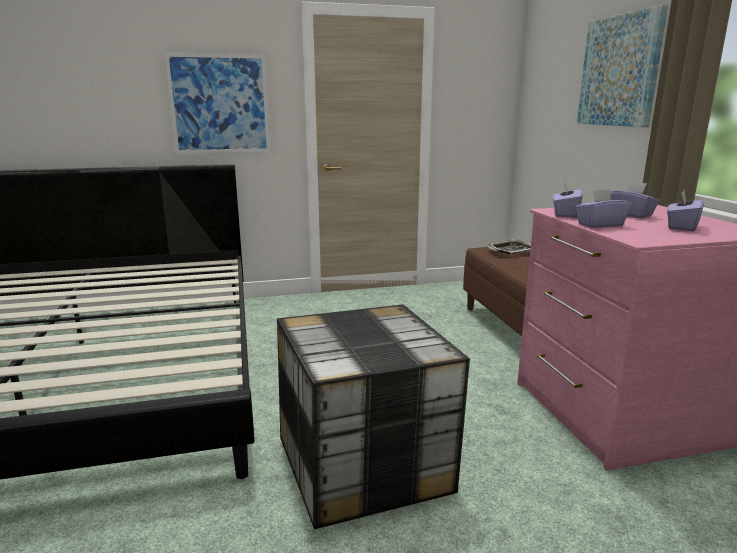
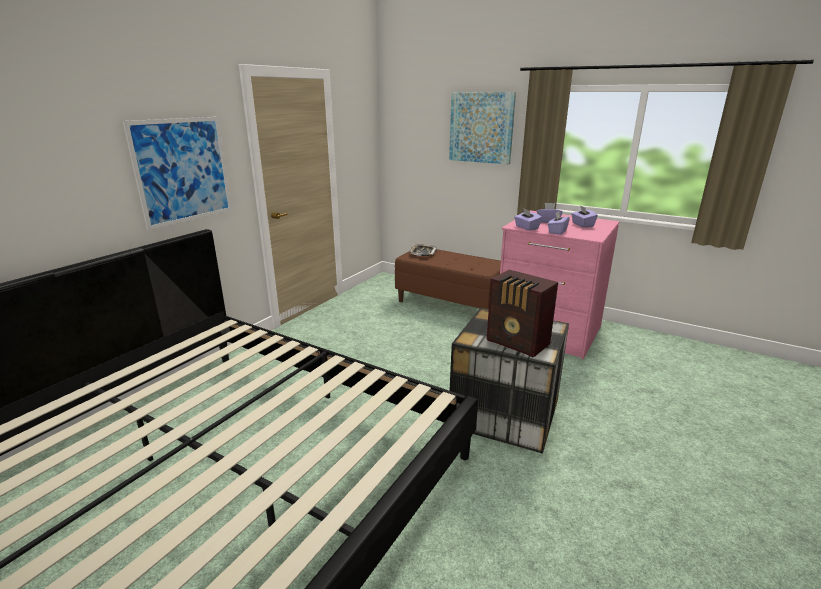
camera: 45 degrees left, 5 degrees up
none -> radio [487,270,558,358]

